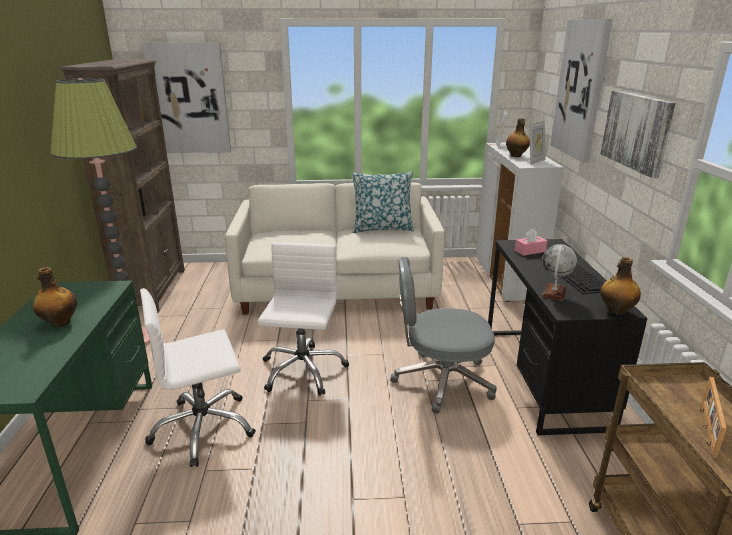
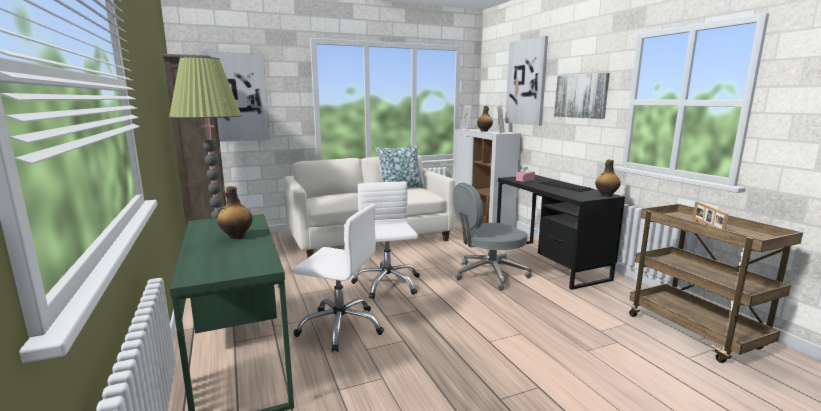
camera: 20 degrees left, 10 degrees down
white office chair [140,288,256,467] -> white office chair turned 120 degrees counterclockwise [293,204,384,352]
globe [541,244,577,301] -> none

